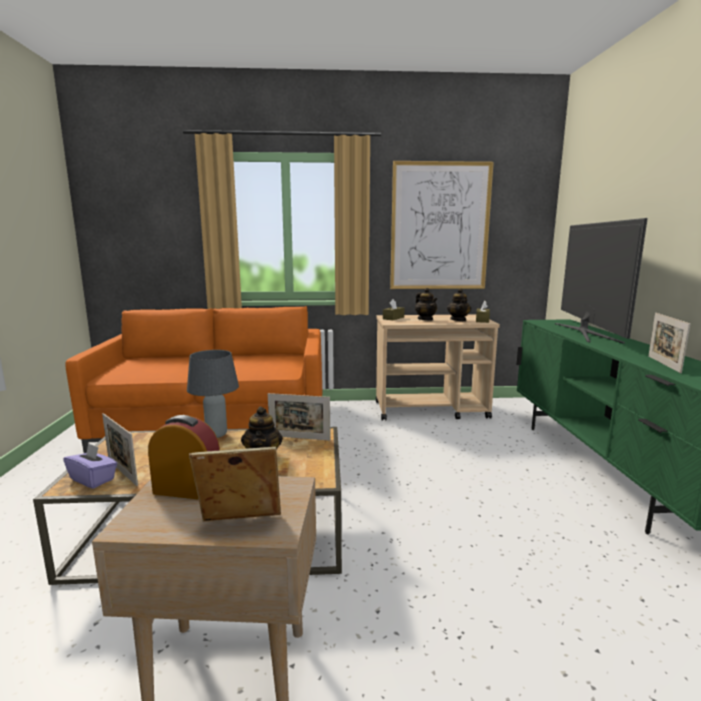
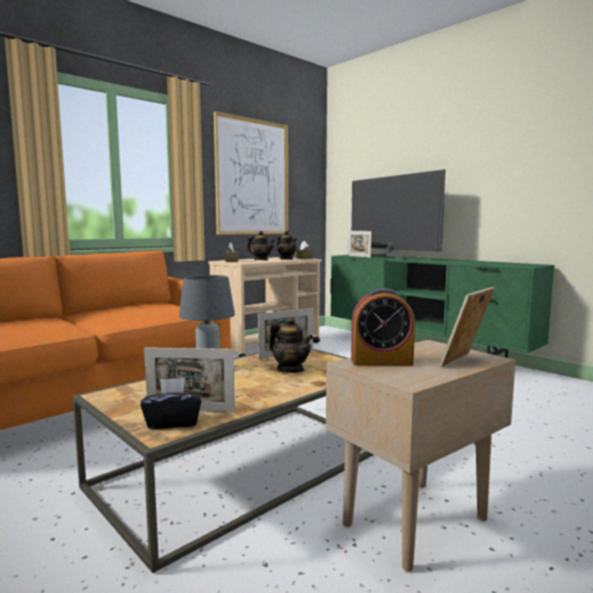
camera: 40 degrees left, 5 degrees down
purple tissue box [63,443,117,489] -> black tissue box [140,378,202,429]
alarm clock [148,415,220,500] -> alarm clock turned 150 degrees counterclockwise [351,288,415,365]
picture frame [648,313,690,373] -> picture frame moved to [349,231,372,258]

